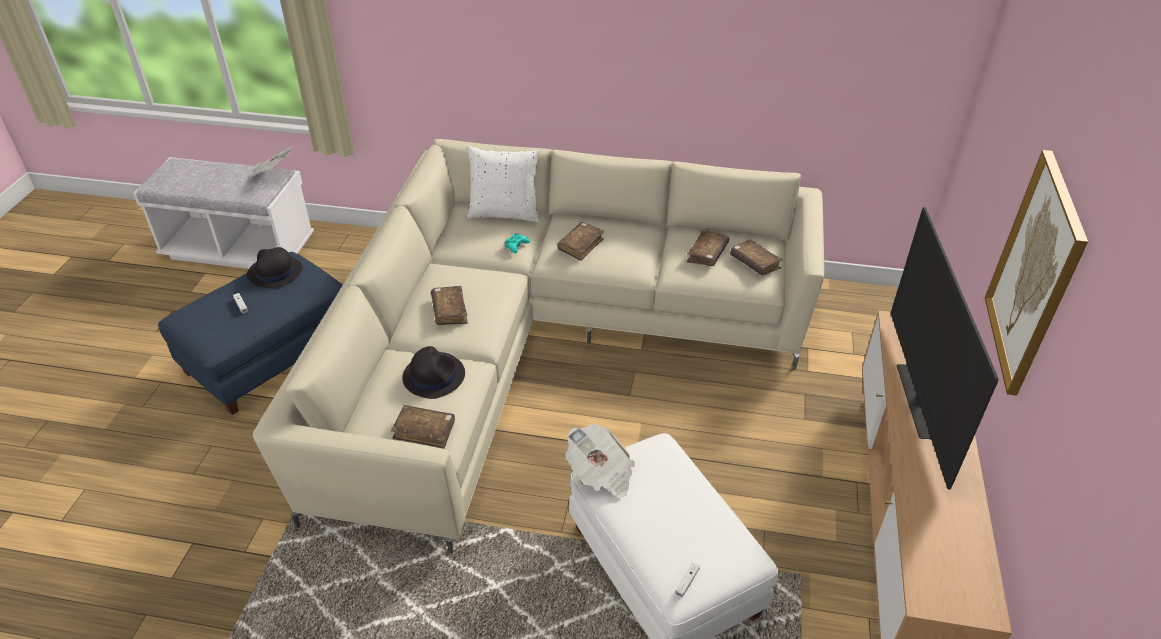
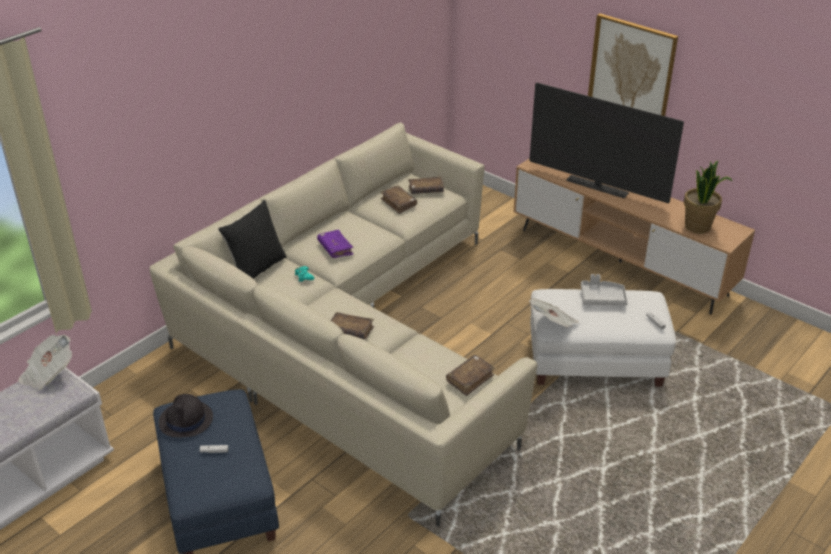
camera: 60 degrees left, 5 degrees down
black hat [402,346,465,399] -> none
white pillow [466,145,540,223] -> black pillow [218,200,287,279]
brown book [557,222,604,261] -> purple book [317,230,354,258]
none -> grey tray [581,274,628,306]
none -> potted plant [684,161,732,234]

